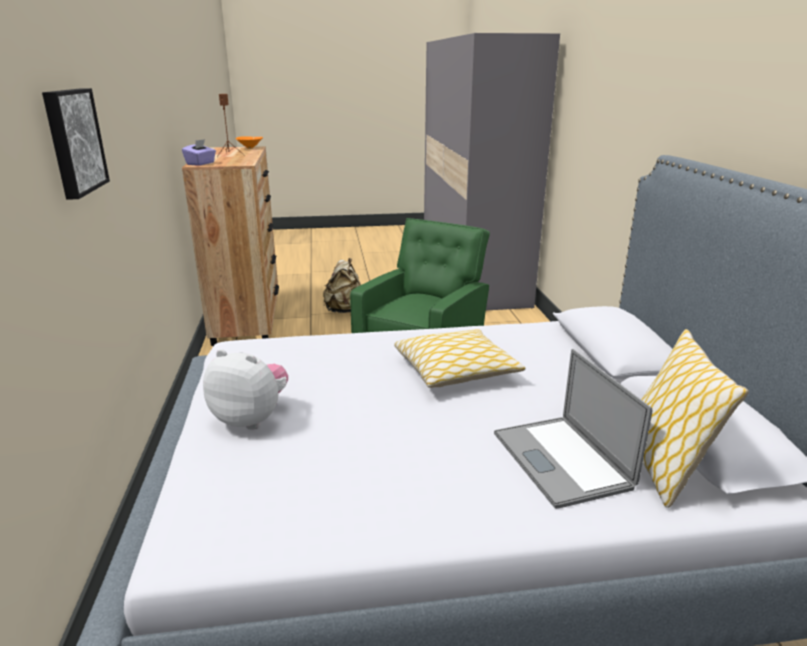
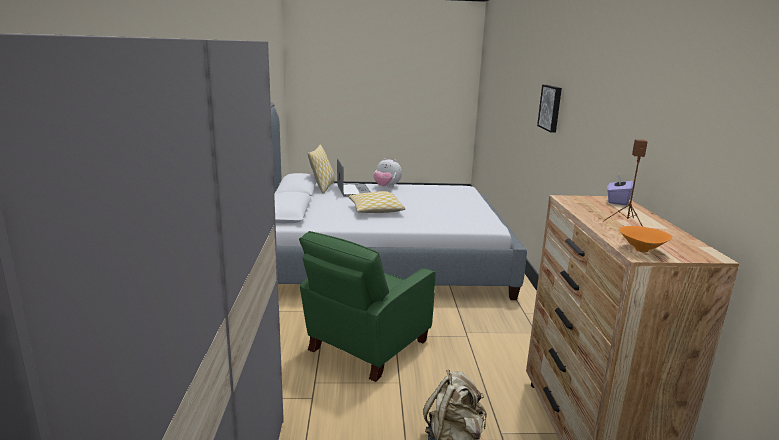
camera: 175 degrees left, 5 degrees down
plush toy [203,349,288,430] -> plush toy moved to [373,158,402,187]

